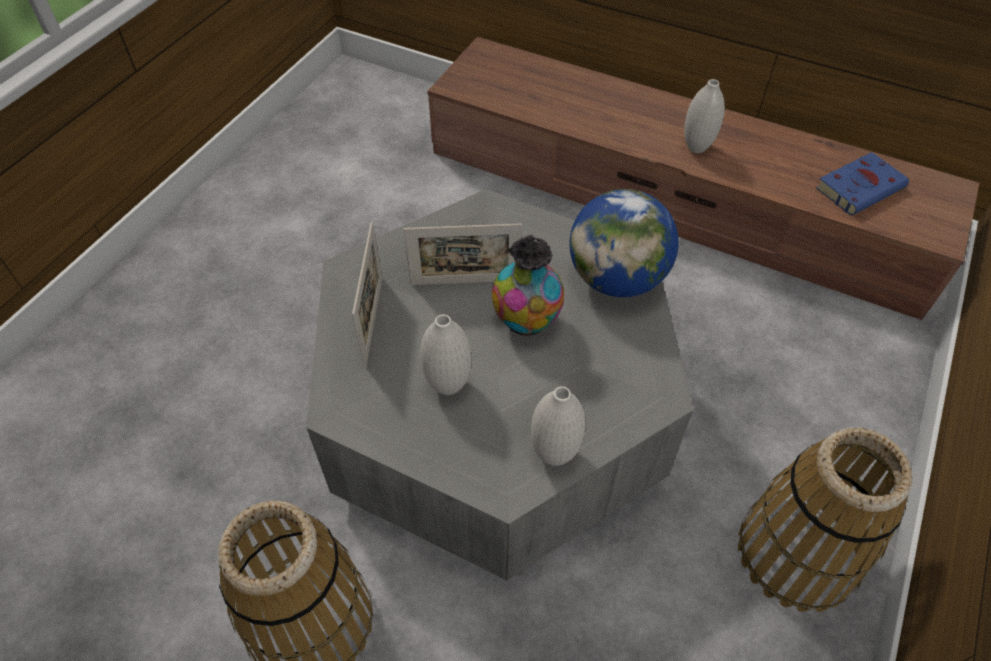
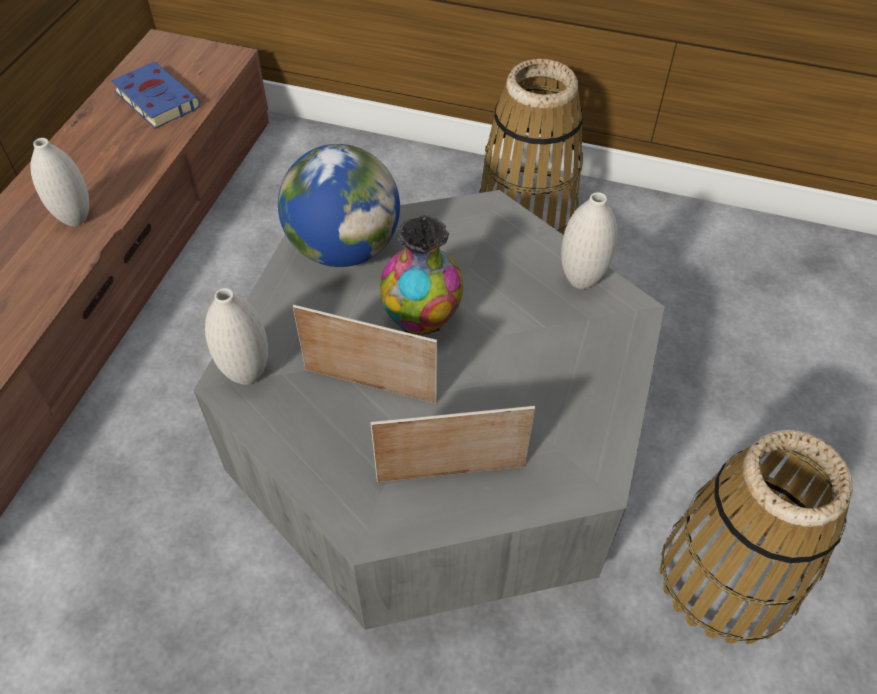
camera: 100 degrees left, 0 degrees up
picture frame [404,224,522,285] -> picture frame turned 60 degrees counterclockwise [293,305,437,404]
white vase [420,314,471,395] -> white vase moved to [205,288,268,385]

